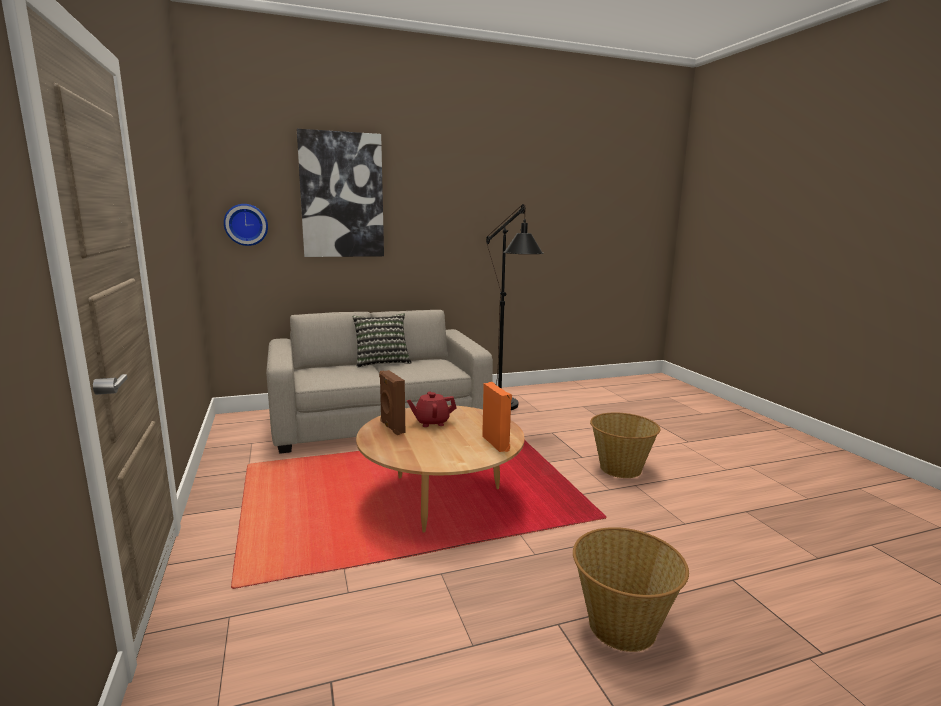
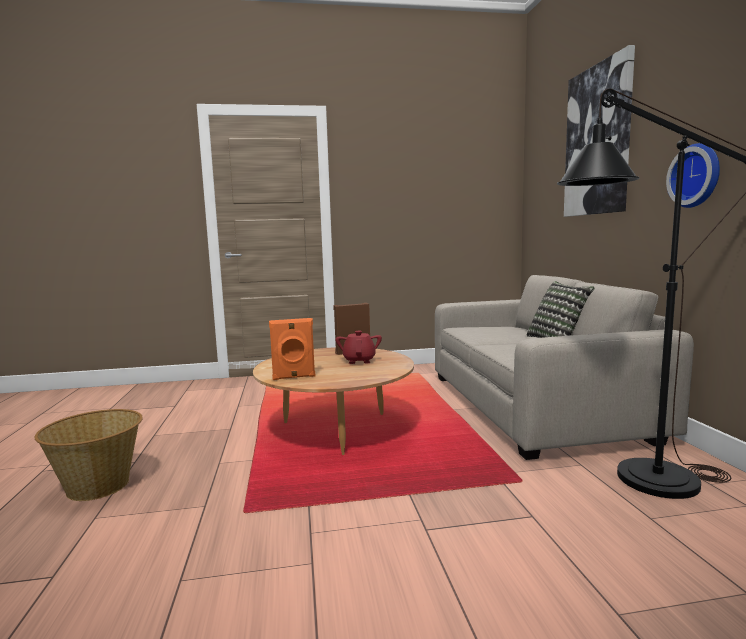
camera: 100 degrees right, 5 degrees down
wall clock [224,204,268,246] -> wall clock moved to [666,143,720,208]
basket [590,412,660,478] -> none

